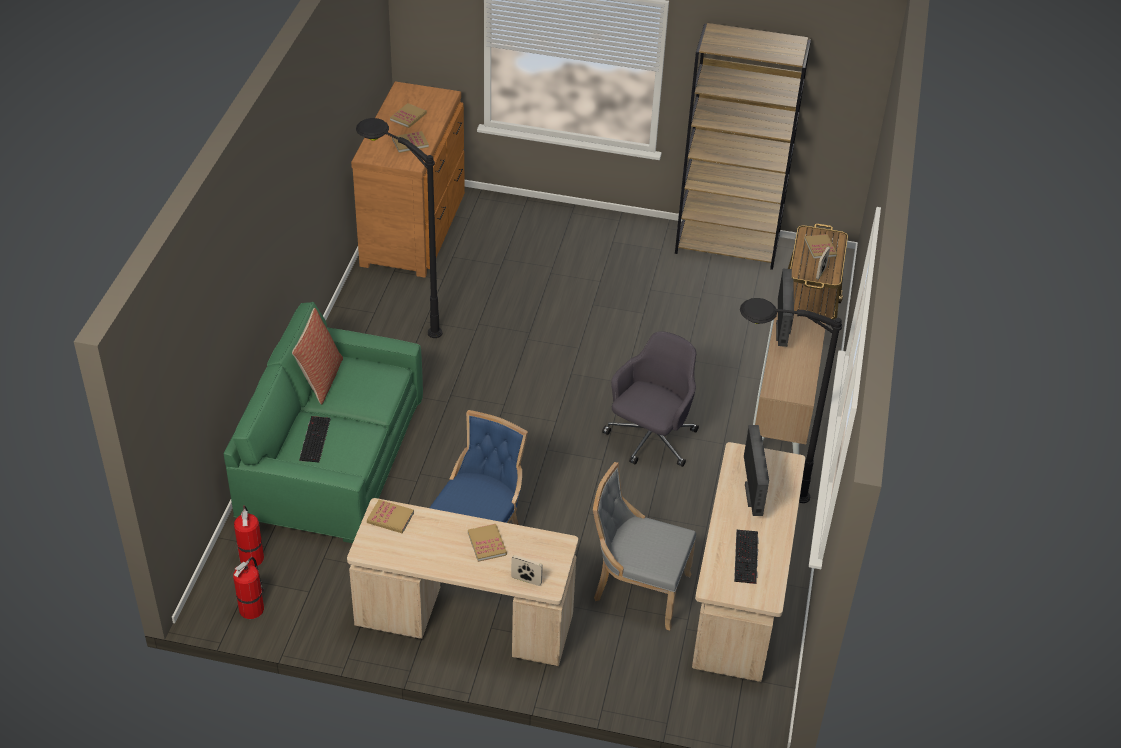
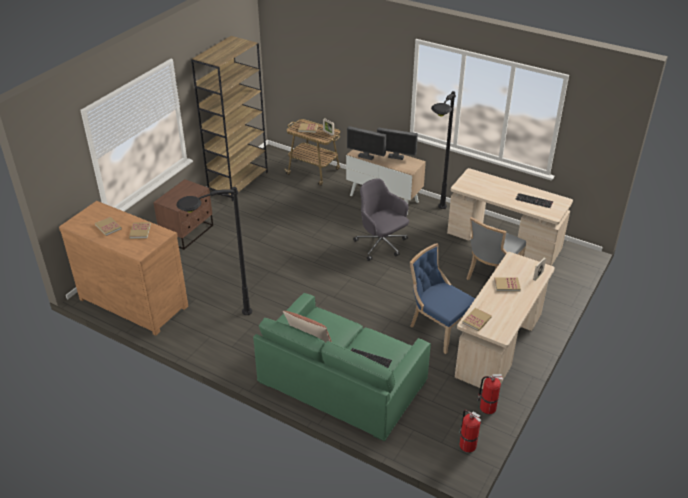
camera: 70 degrees left, 5 degrees down
fire extinguisher [234,506,264,566] -> fire extinguisher moved to [477,374,503,414]
monitor [744,425,769,516] -> monitor moved to [377,127,418,160]
none -> brown nightstand [153,179,213,250]

